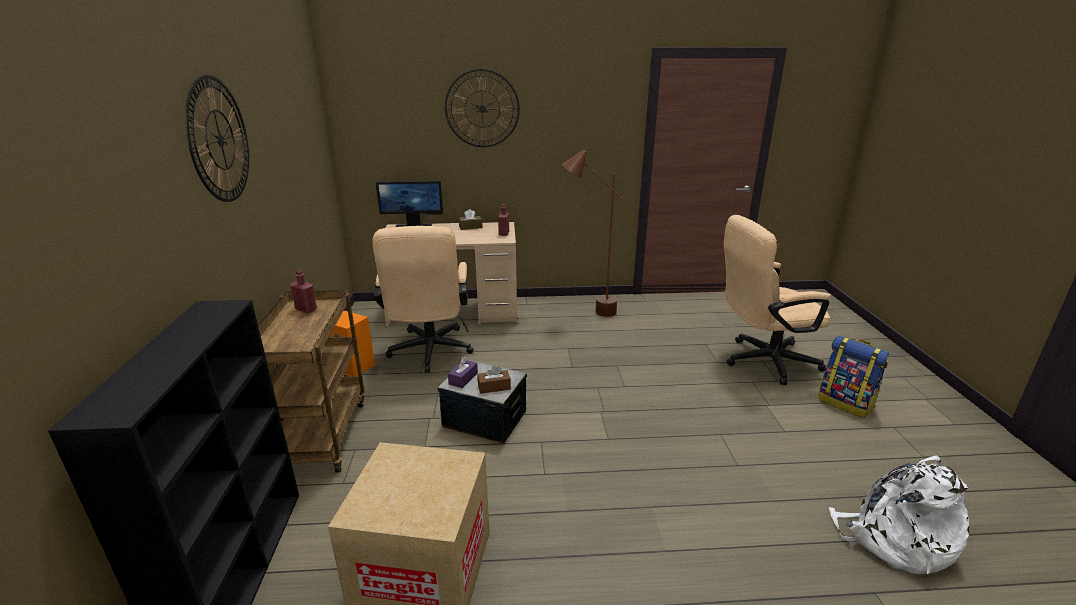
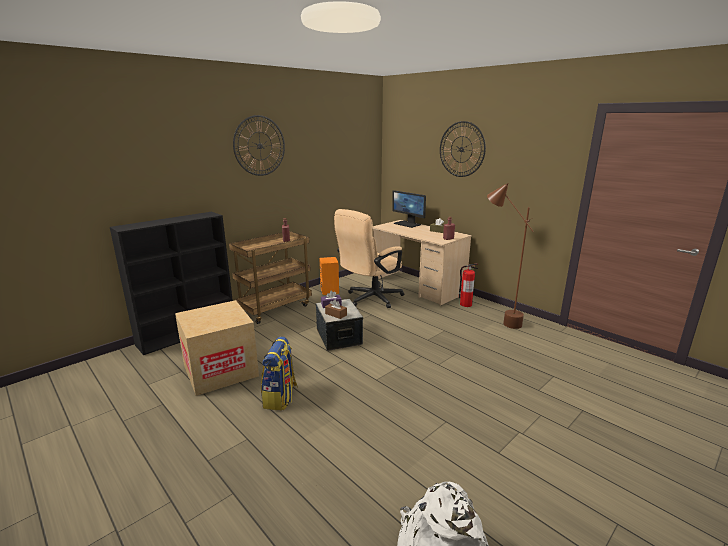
camera: 50 degrees right, 5 degrees down
beige office chair [724,215,831,385] -> none
backpack [818,336,889,418] -> backpack moved to [261,337,298,410]
none -> fire extinguisher [459,263,478,307]

